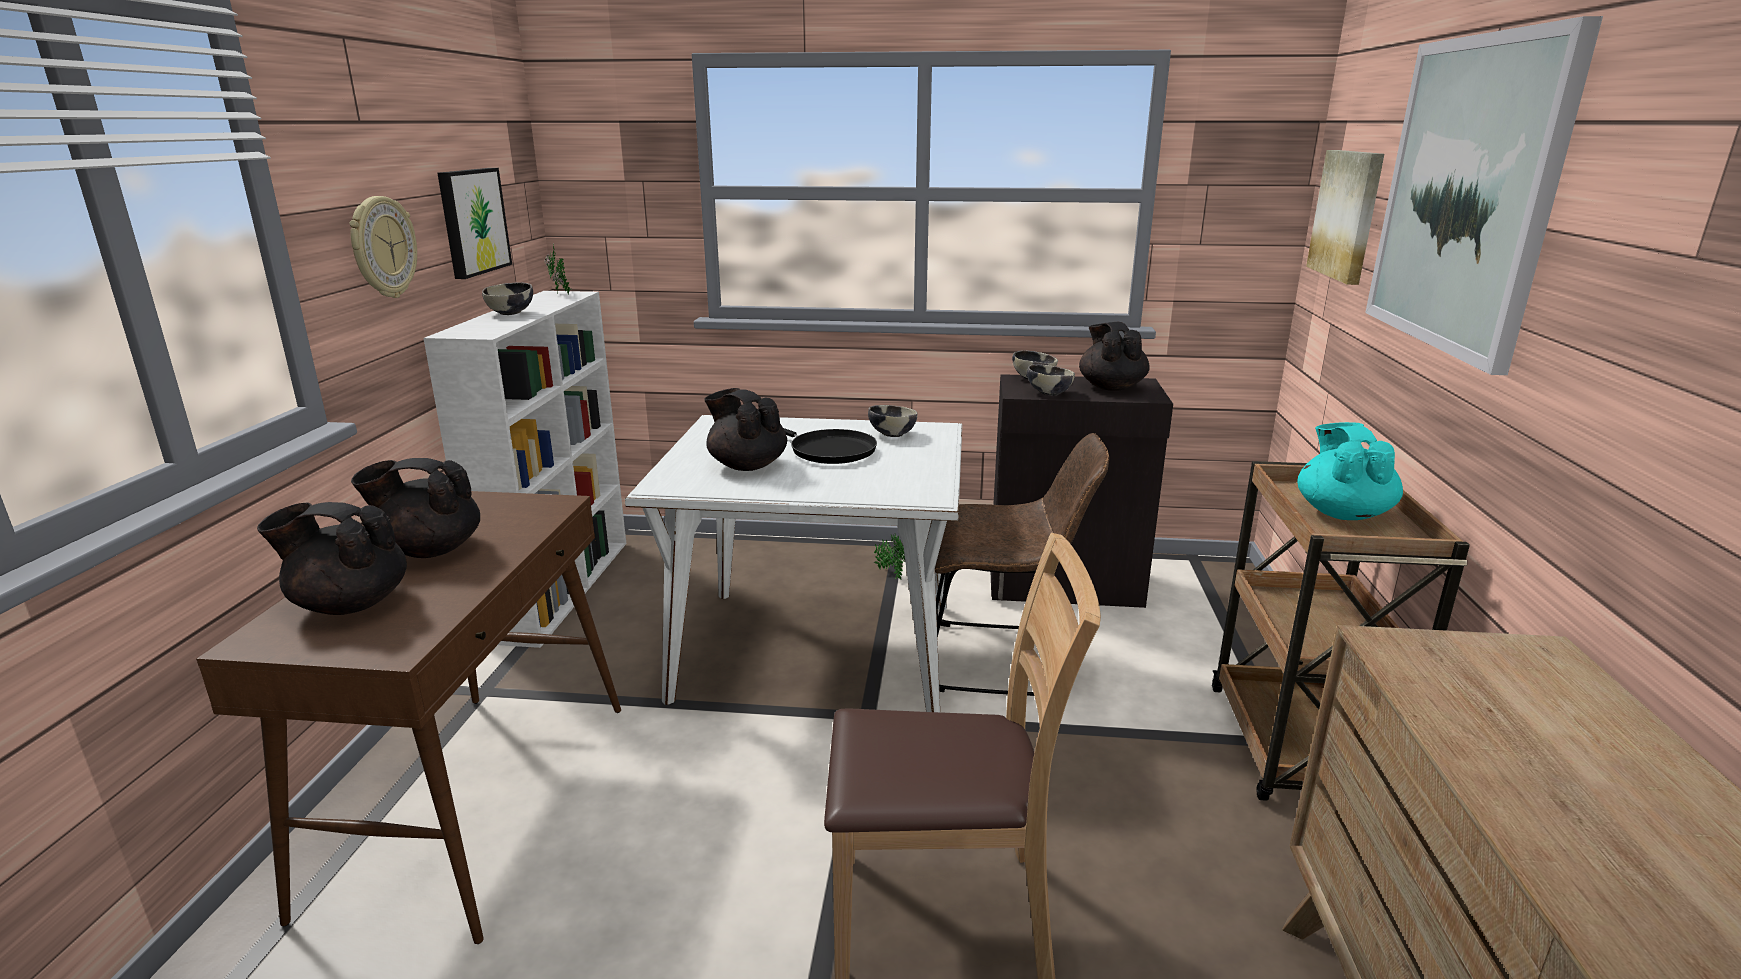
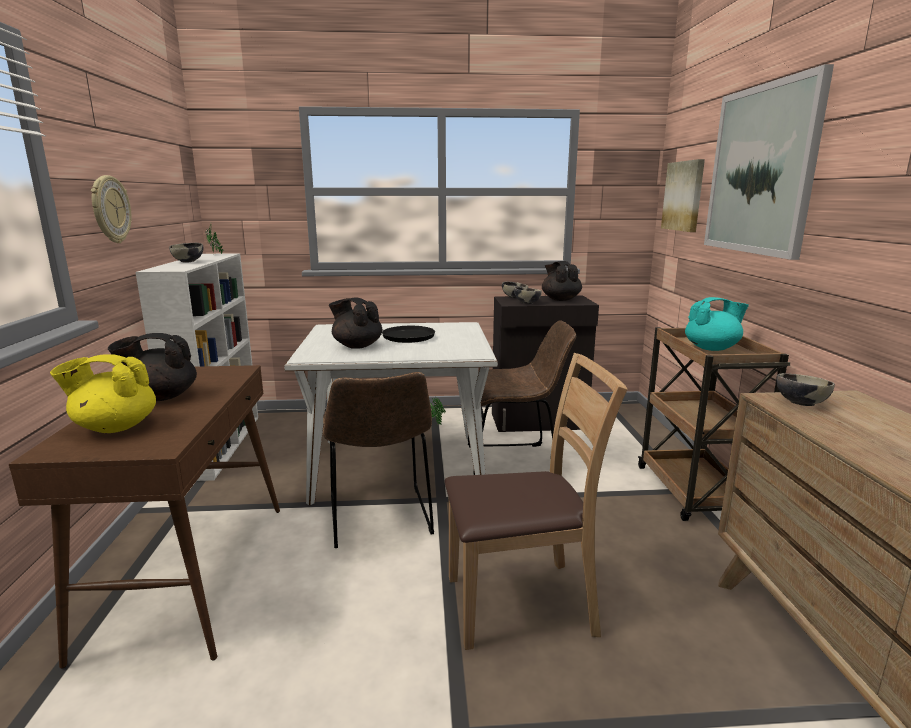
camera: 10 degrees left, 5 degrees down
black teapot [257,502,407,615] -> yellow teapot [50,354,156,433]
picture [437,168,512,279] -> none
bowl [868,405,917,437] -> bowl moved to [776,373,835,406]
turquoise teapot [1297,422,1403,520] -> turquoise teapot turned 90 degrees clockwise [685,297,749,351]
none -> brown chair [323,372,434,548]

